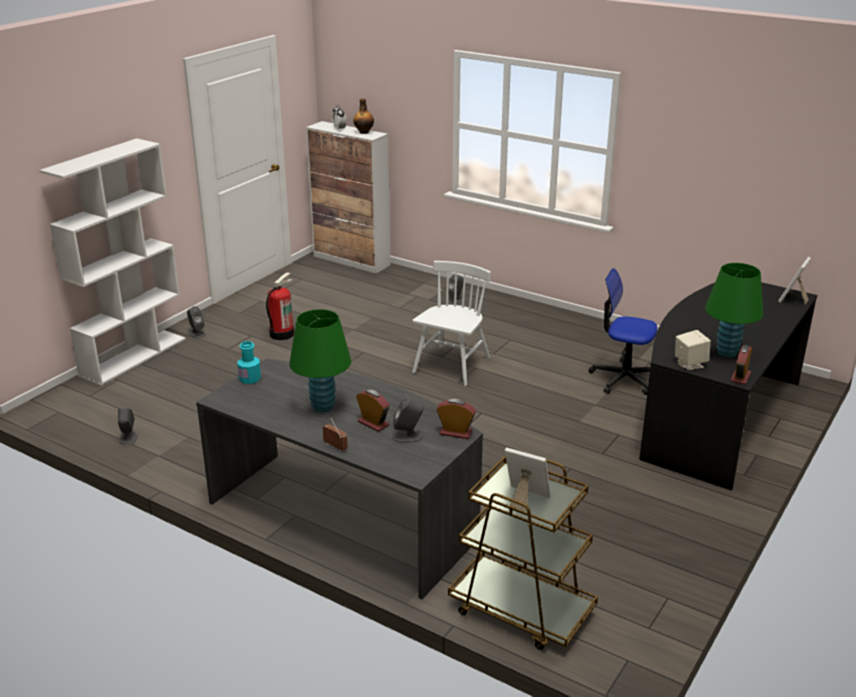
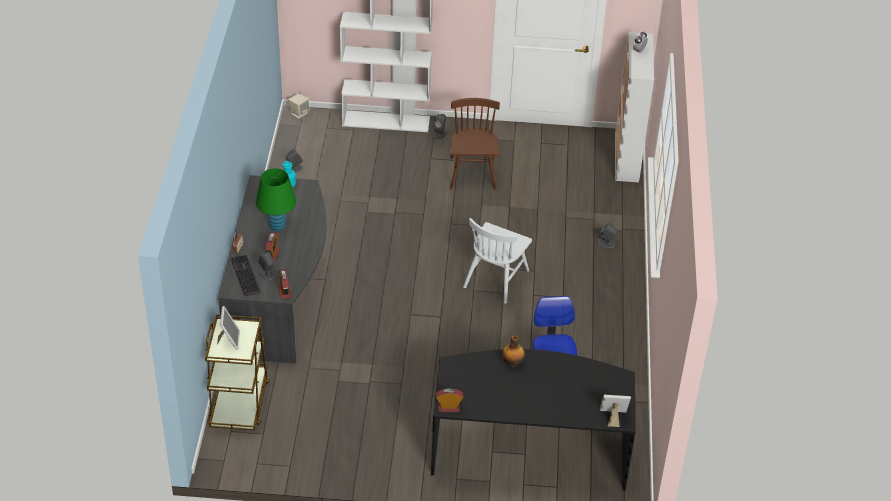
camera: 60 degrees right, 15 degrees up
fire extinguisher [266,272,294,340] -> brown chair [450,98,500,190]
bottle [353,98,374,134] -> bottle moved to [502,335,525,367]
white chair [412,261,491,386] -> white chair turned 120 degrees clockwise [463,218,532,304]
beige speaker [675,330,711,370] -> beige speaker moved to [288,93,310,119]
green table lamp [705,263,763,357] -> none
none -> keyboard [231,255,261,296]

